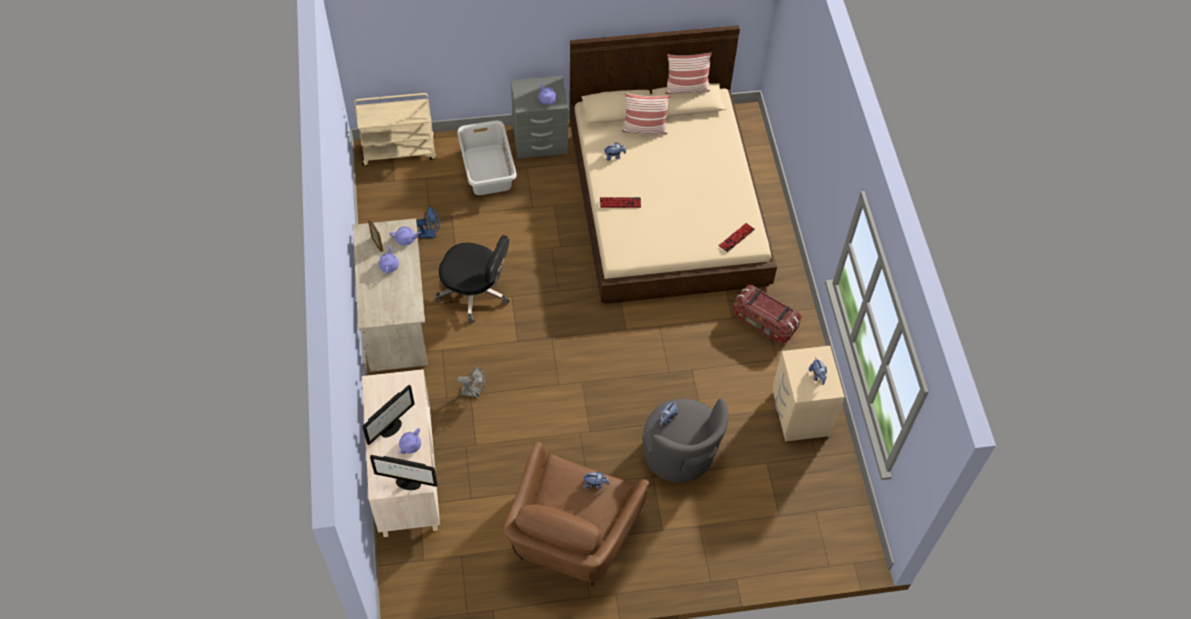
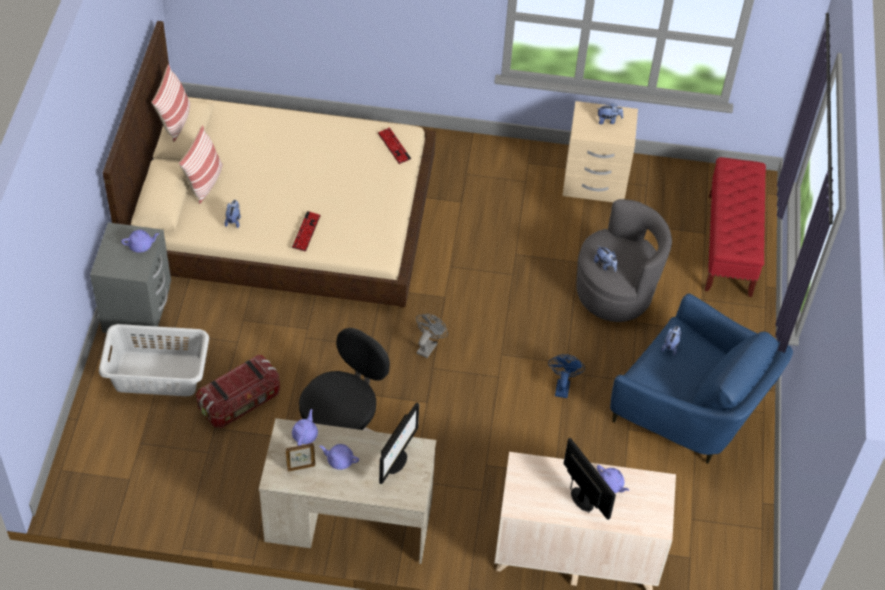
camera: 75 degrees left, 5 degrees down
beige cart [354,93,436,166] -> none
monitor [370,455,438,490] -> monitor moved to [379,403,419,484]
blue fan [416,206,440,239] -> blue fan moved to [548,354,585,398]
grey fan [457,366,485,398] -> grey fan moved to [416,314,448,358]
brown armchair [503,442,649,586] -> blue armchair [610,294,793,464]
storage box [733,285,802,344] -> storage box moved to [196,355,280,428]
none -> red bench [705,157,766,297]

